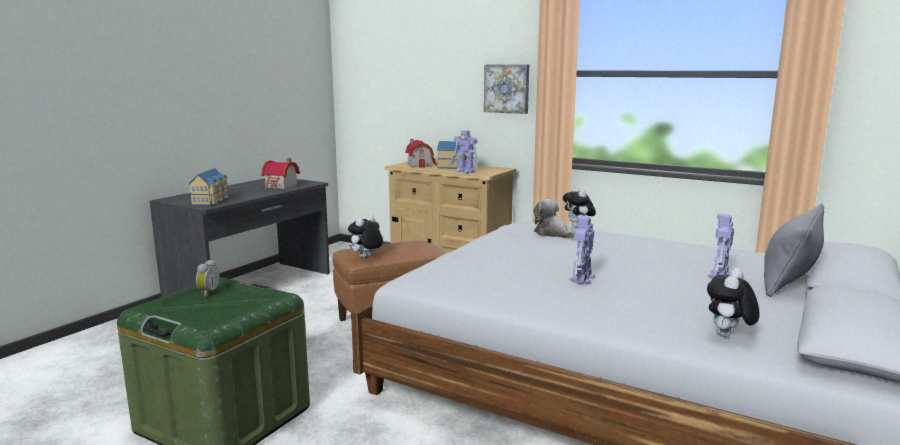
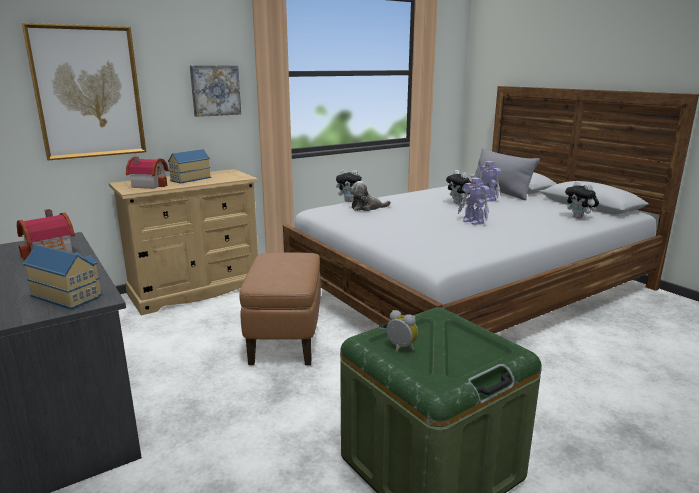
camera: 65 degrees left, 5 degrees up
plush toy [348,215,383,258] -> plush toy moved to [446,170,471,204]
toy robot [451,130,479,173] -> none
none -> picture [22,23,146,160]

